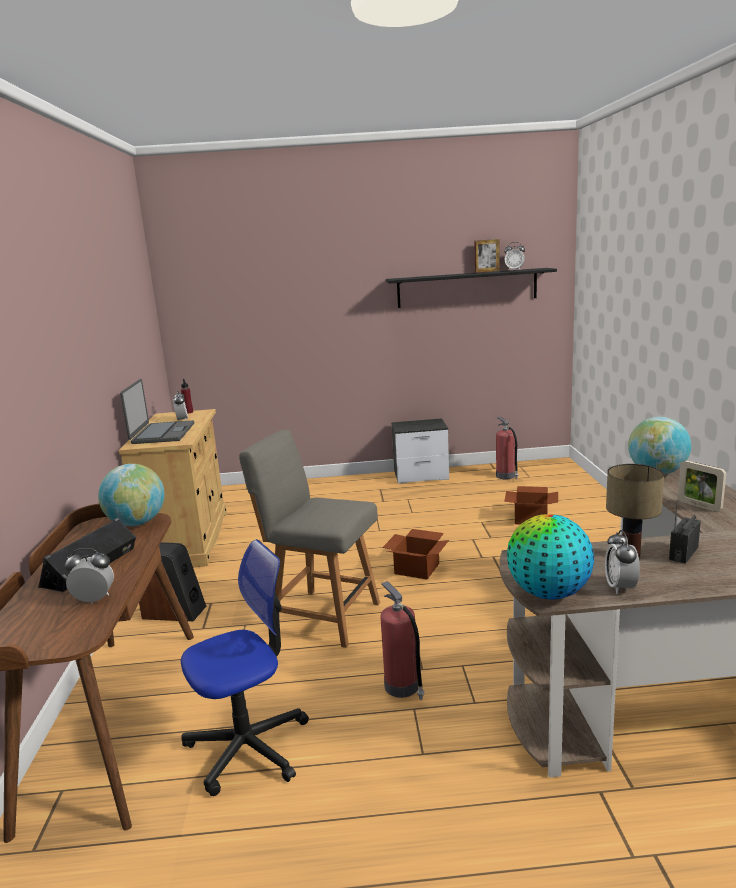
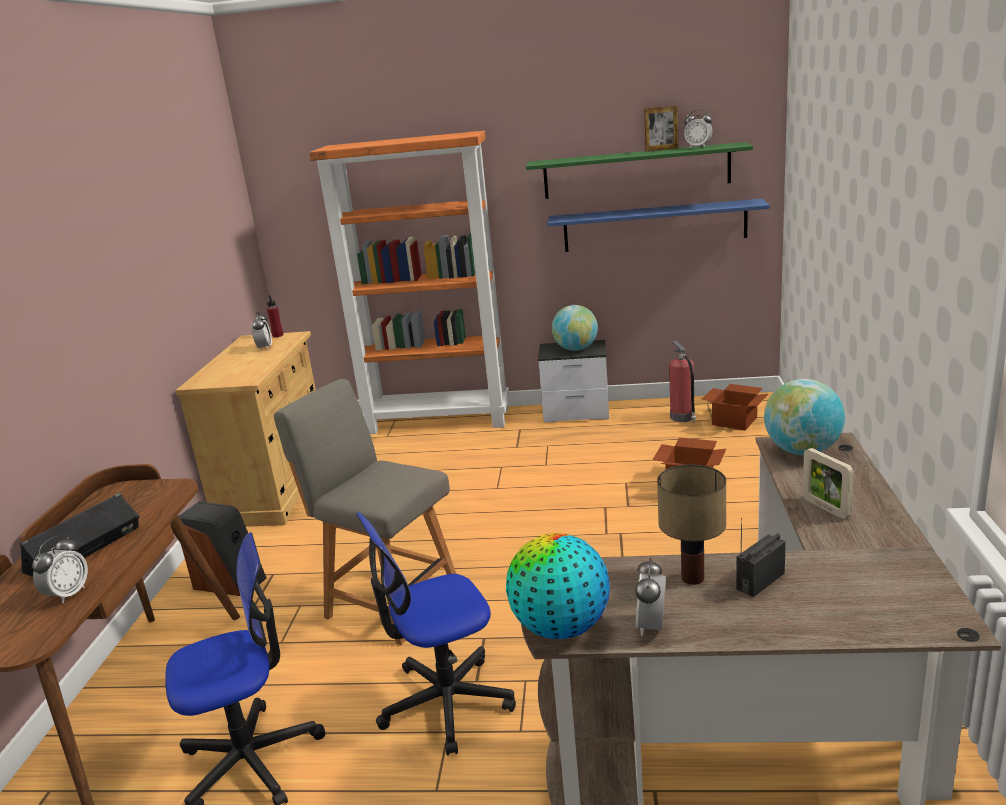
camera: 10 degrees right, 5 degrees up
alarm clock [65,548,114,603] -> alarm clock turned 105 degrees clockwise [32,536,88,604]
globe [98,464,165,526] -> globe moved to [552,305,598,351]
laptop [120,379,194,444] -> none
fire extinguisher [380,581,424,700] -> office chair [356,512,516,756]
cardboard box [382,529,449,579] -> cardboard box moved to [702,384,768,430]
black shelf [386,268,557,308] -> green shelf [526,142,753,199]
none -> orange bookcase [309,131,509,434]
none -> blue shelf [547,199,770,252]

